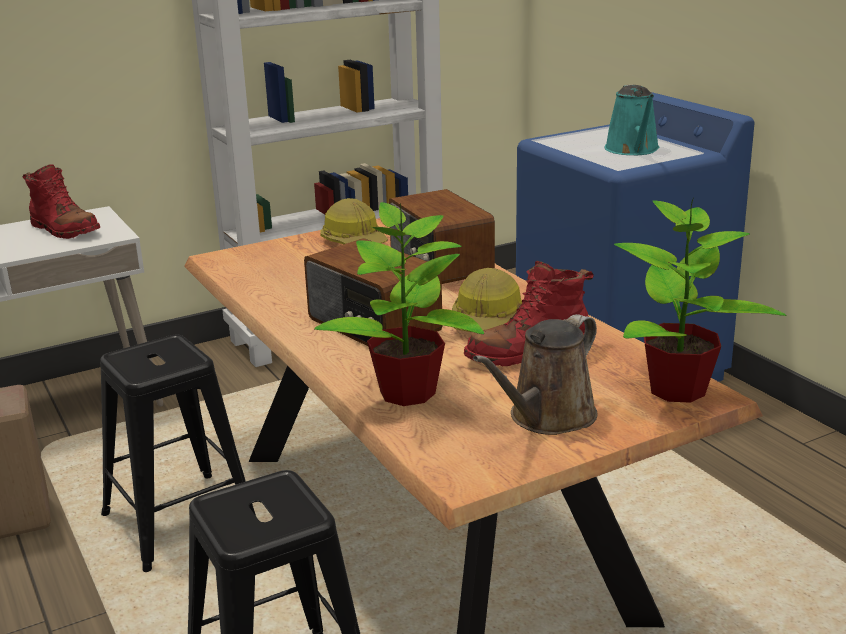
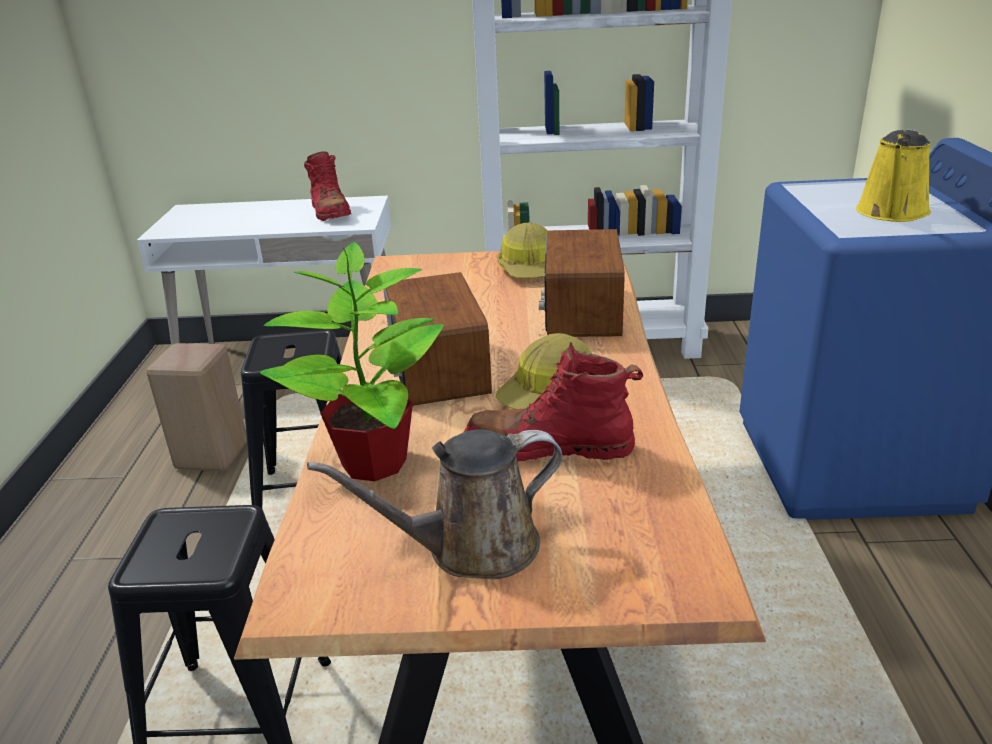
camera: 30 degrees right, 5 degrees up
turquoise watering can [604,85,660,155] -> yellow watering can [856,129,931,222]
potted plant [614,197,787,403] -> none

